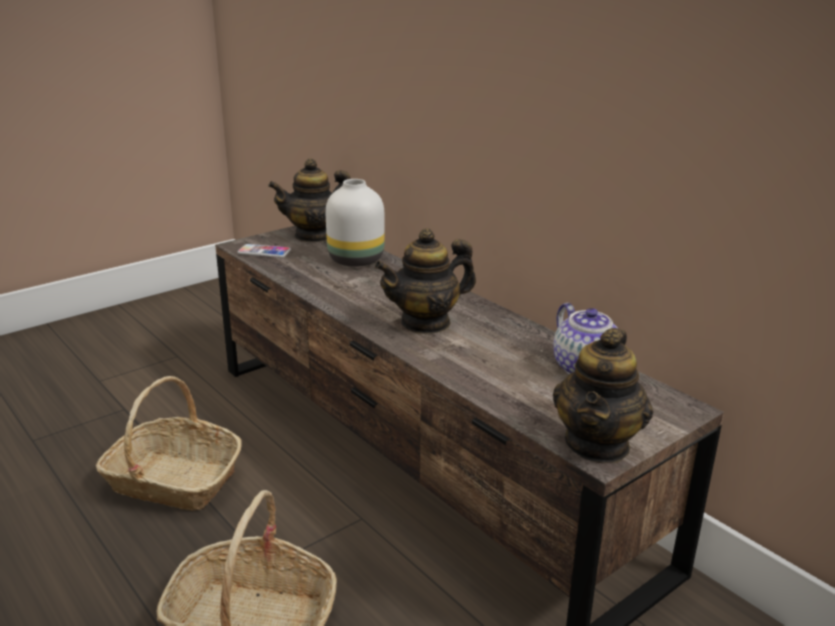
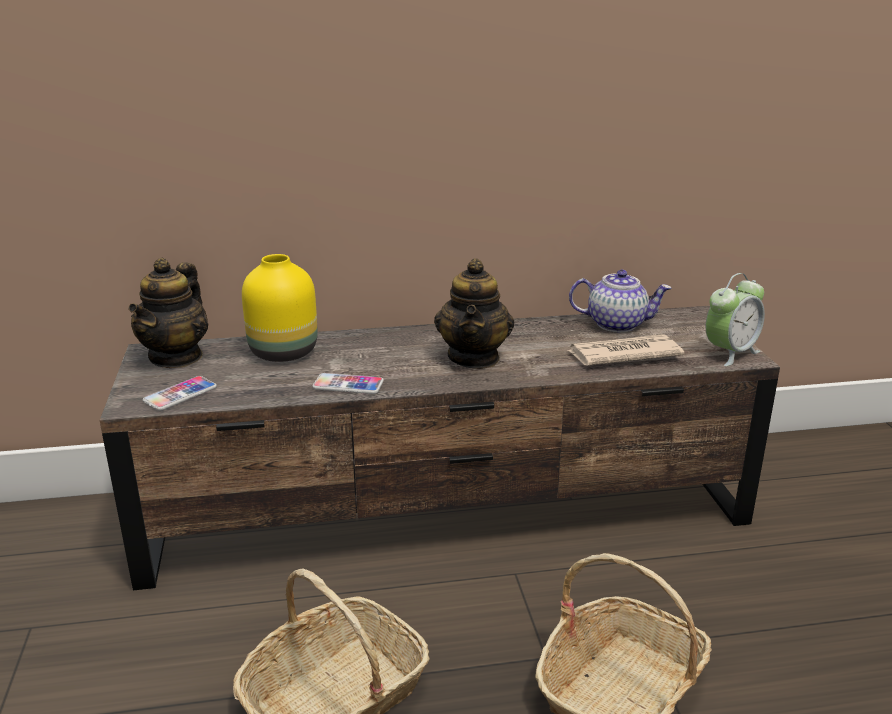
camera: 60 degrees left, 0 degrees up
white vase [326,179,385,267] -> yellow vase [242,254,318,362]
teapot [553,328,653,463] -> alarm clock [706,273,765,366]
none -> phone [312,373,384,394]
none -> newspaper [567,334,684,366]

